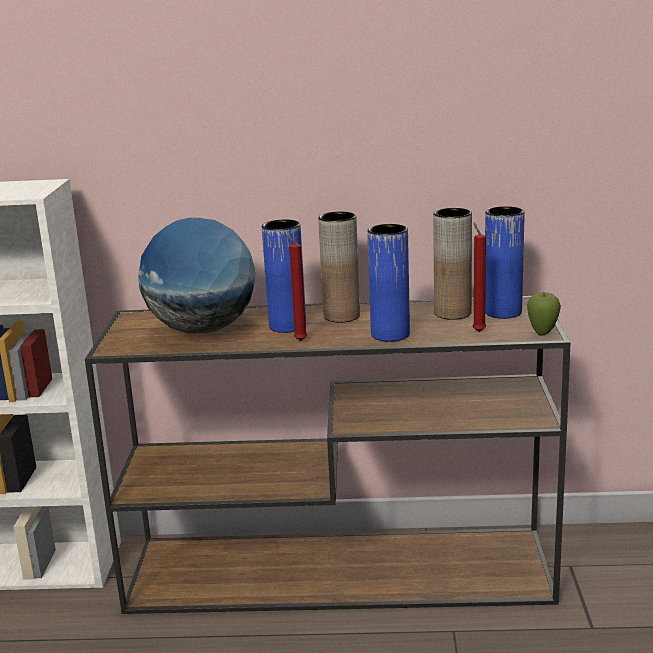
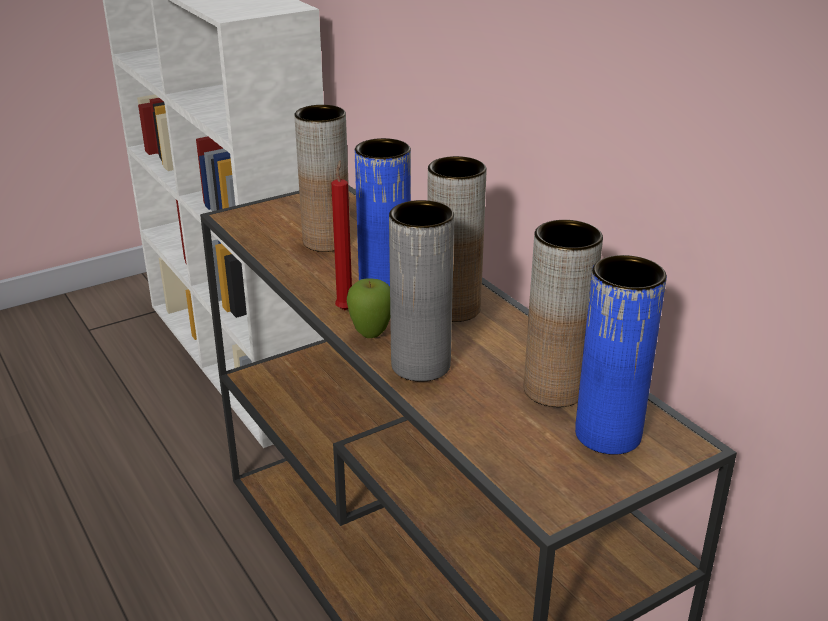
camera: 55 degrees right, 10 degrees up
globe [138,218,255,334] -> brown vase [294,105,350,252]
blue vase [367,224,410,342] -> grey vase [389,200,454,381]
red candle [472,222,486,332] -> none
apple [527,292,561,335] -> apple moved to [347,278,390,338]

